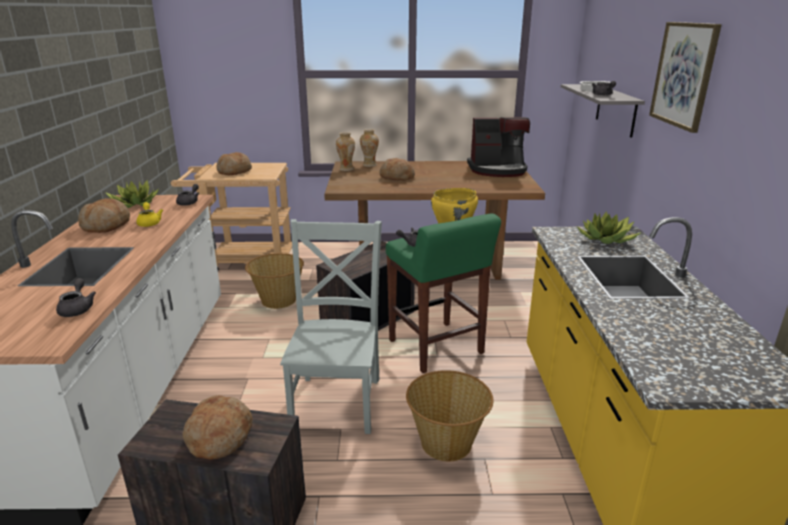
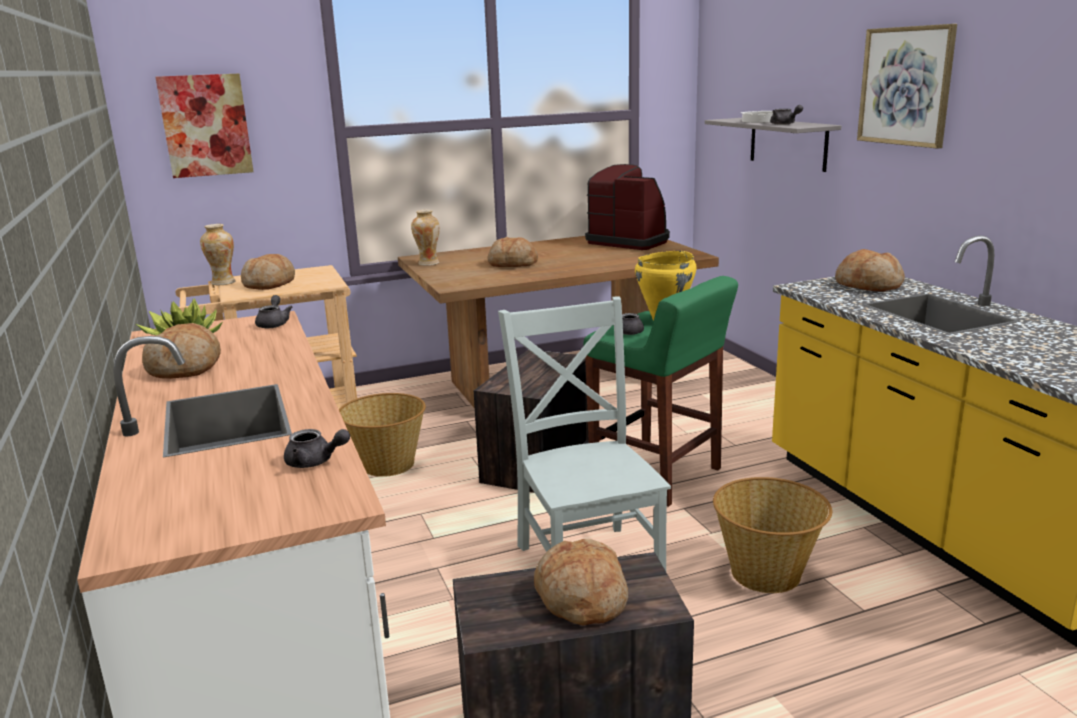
camera: 20 degrees left, 5 degrees down
grey teapot [56,278,96,317] -> grey teapot turned 135 degrees clockwise [284,429,350,468]
yellow teapot [136,202,163,227] -> none
vase [360,129,379,167] -> vase moved to [200,224,236,285]
coffee machine [467,117,530,177] -> coffee machine turned 120 degrees counterclockwise [585,164,670,250]
potted plant [577,211,640,244] -> bread [835,249,905,291]
none -> picture [155,74,254,178]

